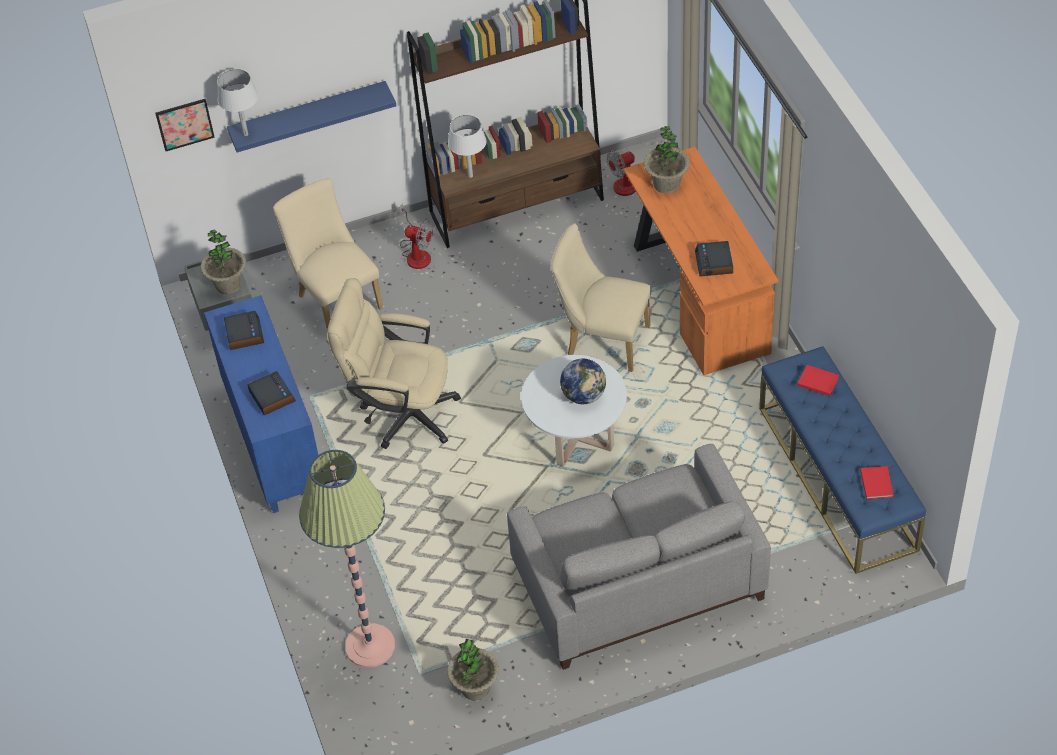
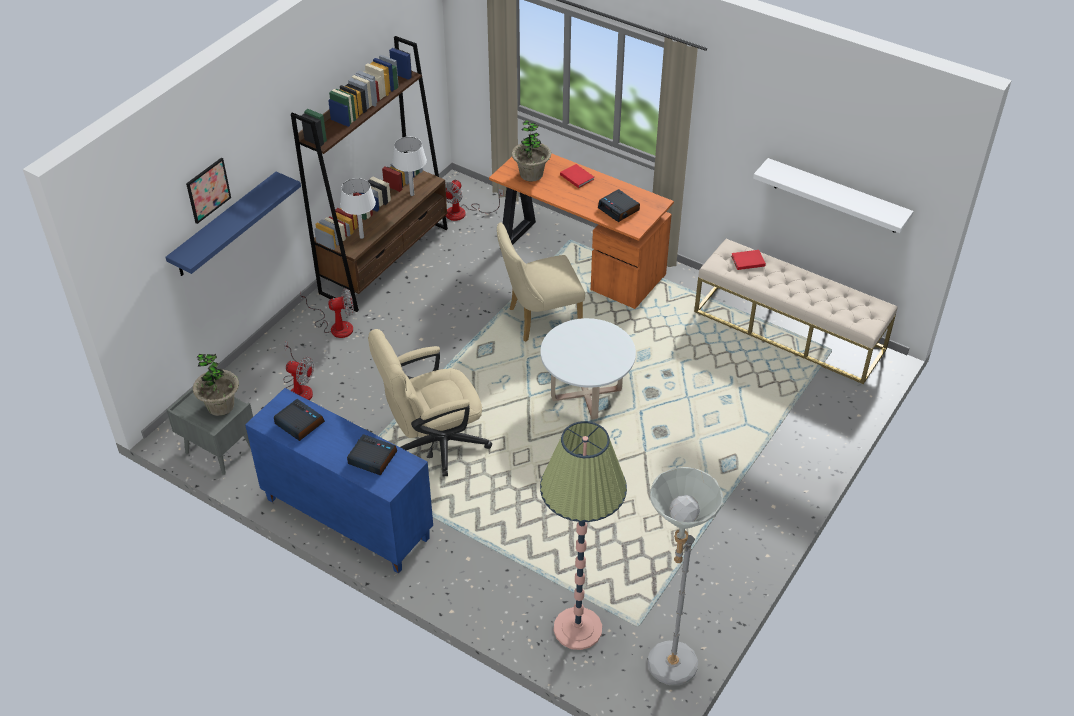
camera: 40 degrees left, 5 degrees down
picture [155,99,215,151] -> picture moved to [186,158,231,224]
white table lamp [217,69,258,136] -> white table lamp moved to [392,137,427,196]
beige chair [273,179,383,330] -> fan [284,340,314,400]
potted plant [447,639,499,700] -> none
grey sofa [507,444,771,670] -> none
globe [560,359,606,405] -> none
blue bench [759,346,926,574] -> beige bench [694,239,897,384]
red book [860,466,894,500] -> red book moved to [560,164,594,188]
none -> grey floor lamp [648,467,723,685]
none -> white shelf [753,158,914,233]

